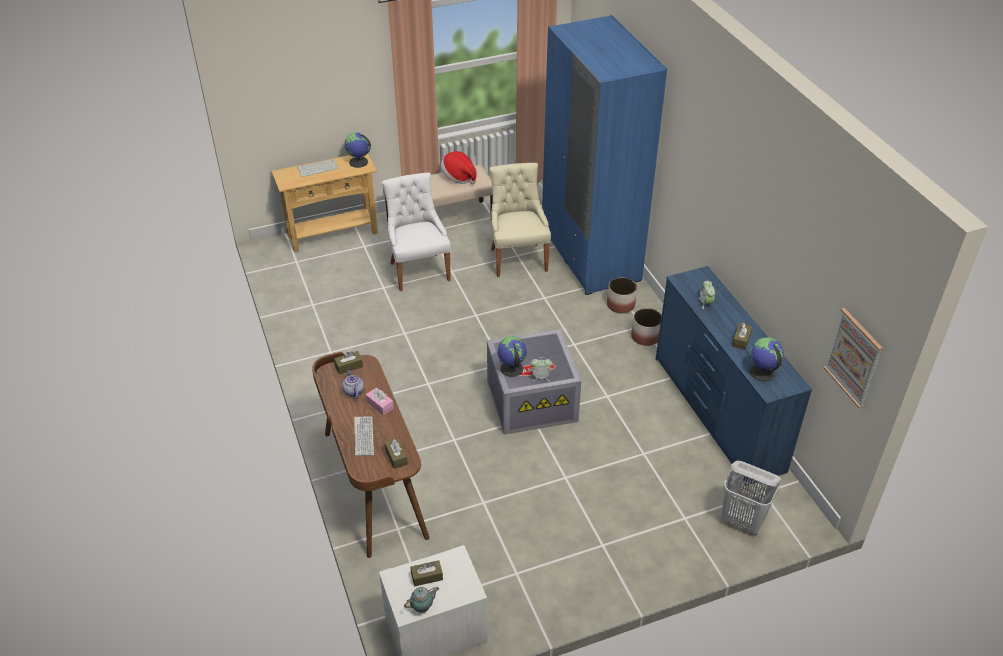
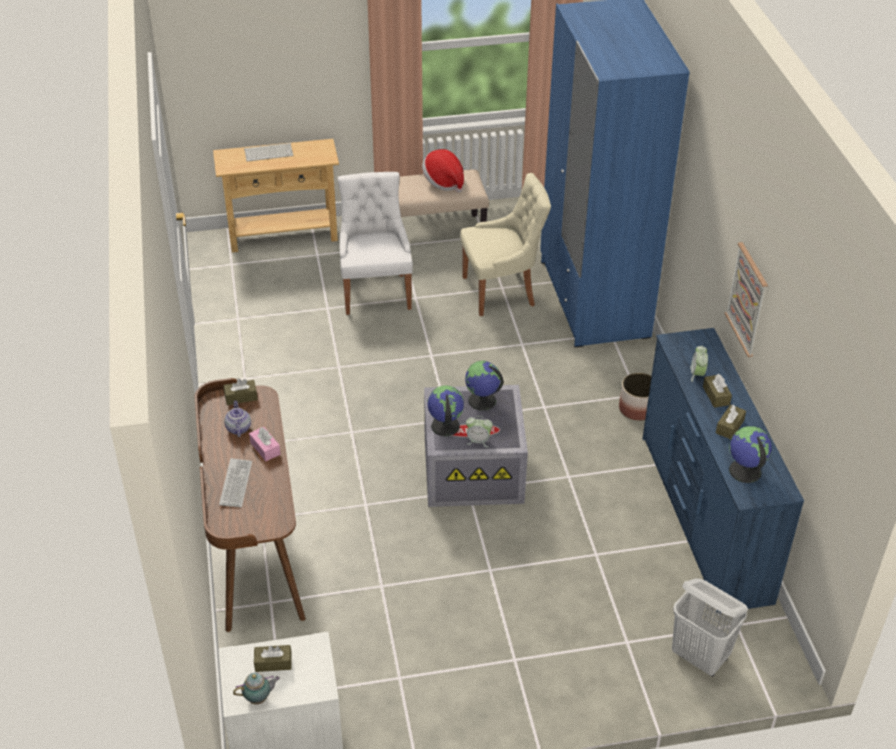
camera: 10 degrees right, 0 degrees up
globe [345,132,371,168] -> globe moved to [465,361,503,411]
brown tissue box [384,438,408,469] -> brown tissue box moved to [703,374,732,408]
beige chair [489,163,551,277] -> beige chair turned 75 degrees clockwise [460,173,551,316]
planter [607,277,637,313] -> none
picture [824,308,883,408] -> picture moved to [725,242,768,357]

